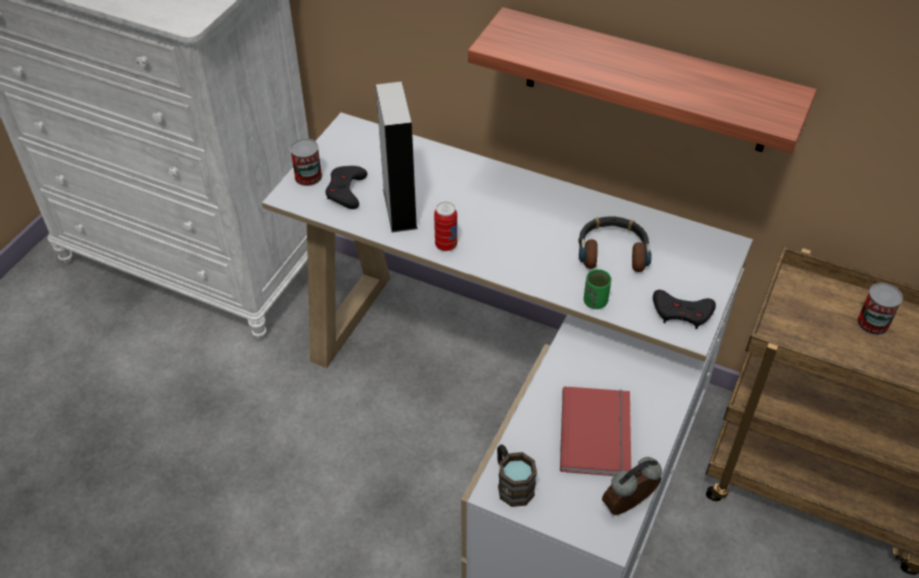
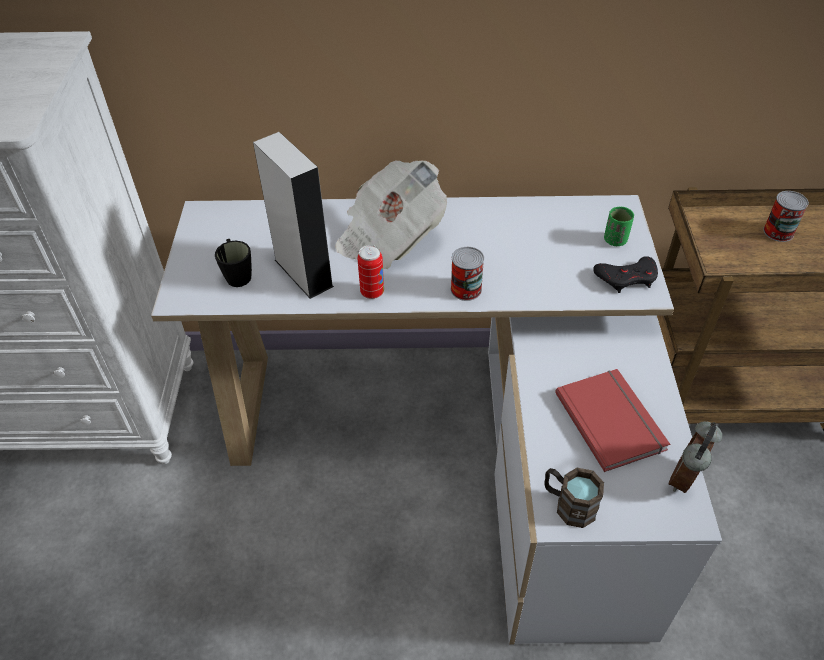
camera: 25 degrees left, 0 degrees up
can [290,138,322,186] -> can moved to [451,247,484,301]
black game controller [325,166,367,209] -> black mug [215,239,252,287]
shelf [468,7,817,153] -> none
headphones [578,216,652,272] -> none
green cup [584,269,611,309] -> green cup moved to [604,207,634,246]
none -> newspaper [335,160,447,269]

